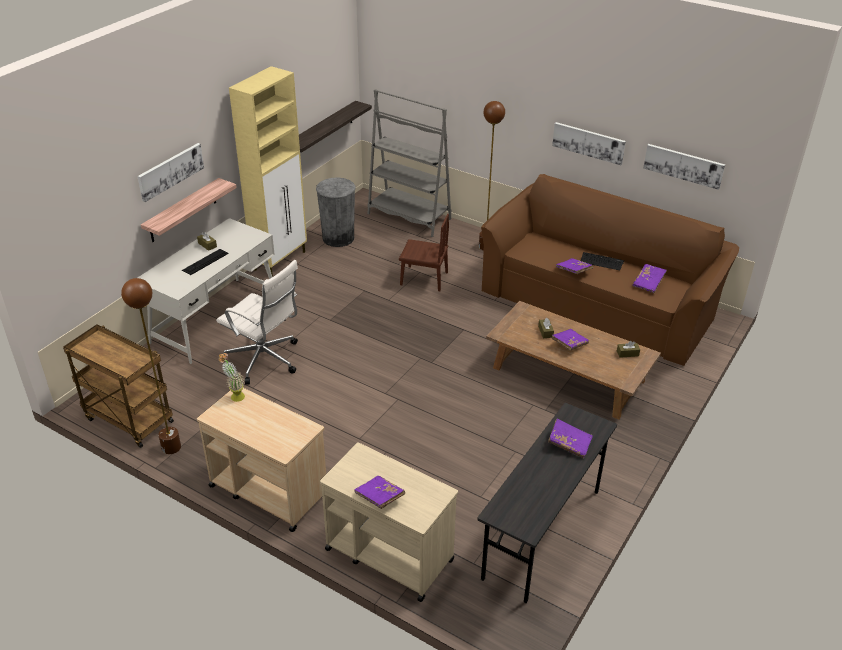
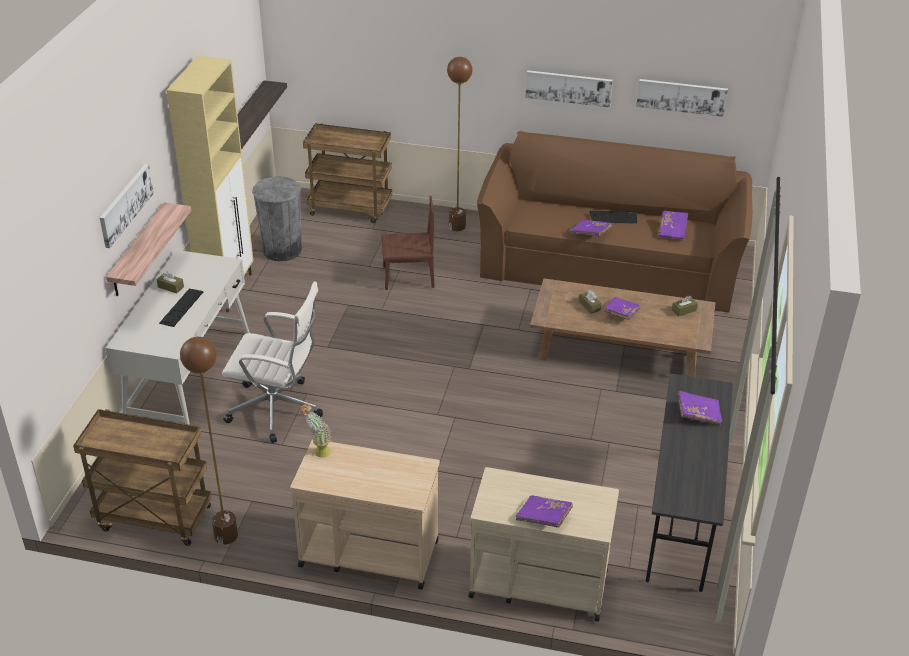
camera: 20 degrees left, 0 degrees up
grey bookcase [367,89,451,237] -> brown cart [303,123,392,223]

